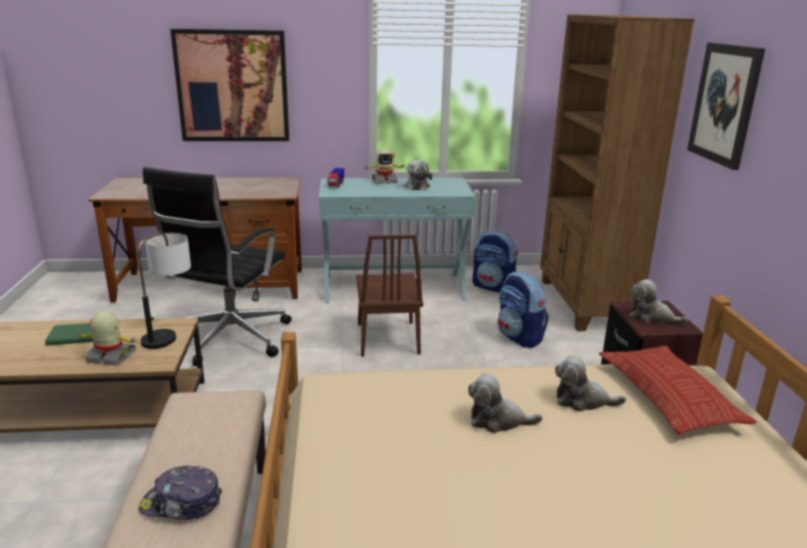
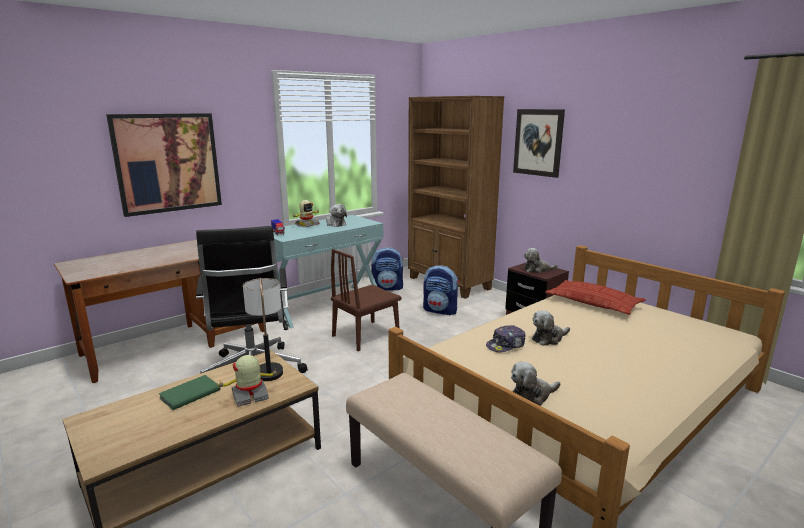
camera: 35 degrees left, 5 degrees down
cap [139,466,222,520] -> cap moved to [486,325,526,352]
brown chair [356,235,423,357] -> brown chair turned 90 degrees clockwise [331,249,401,351]
plush toy [555,355,626,411] -> plush toy moved to [511,362,560,406]

